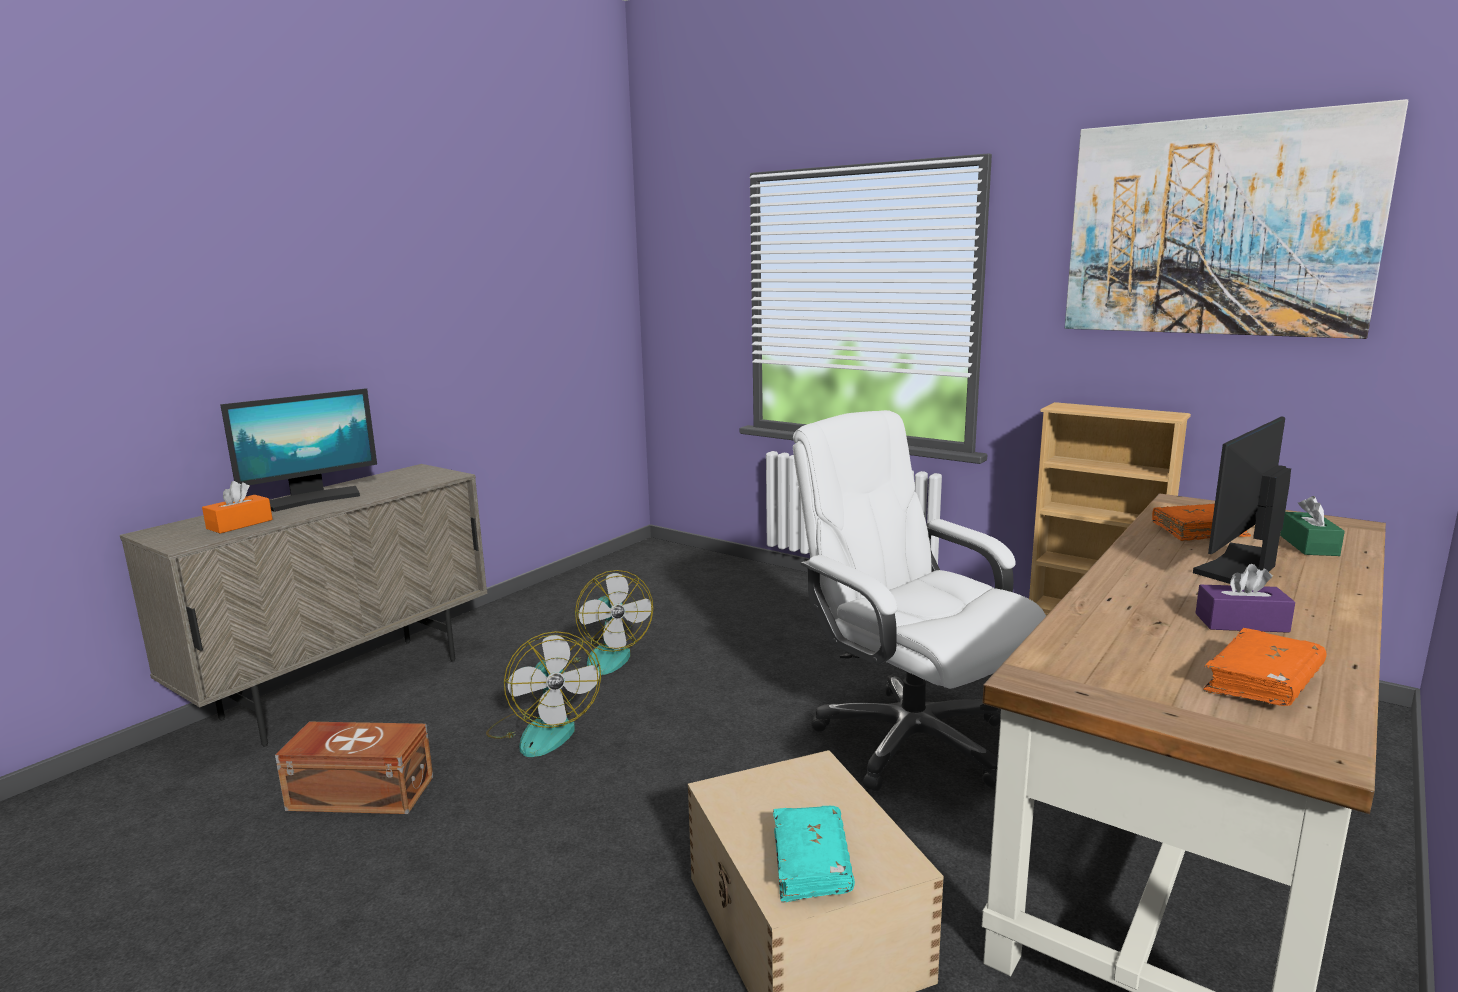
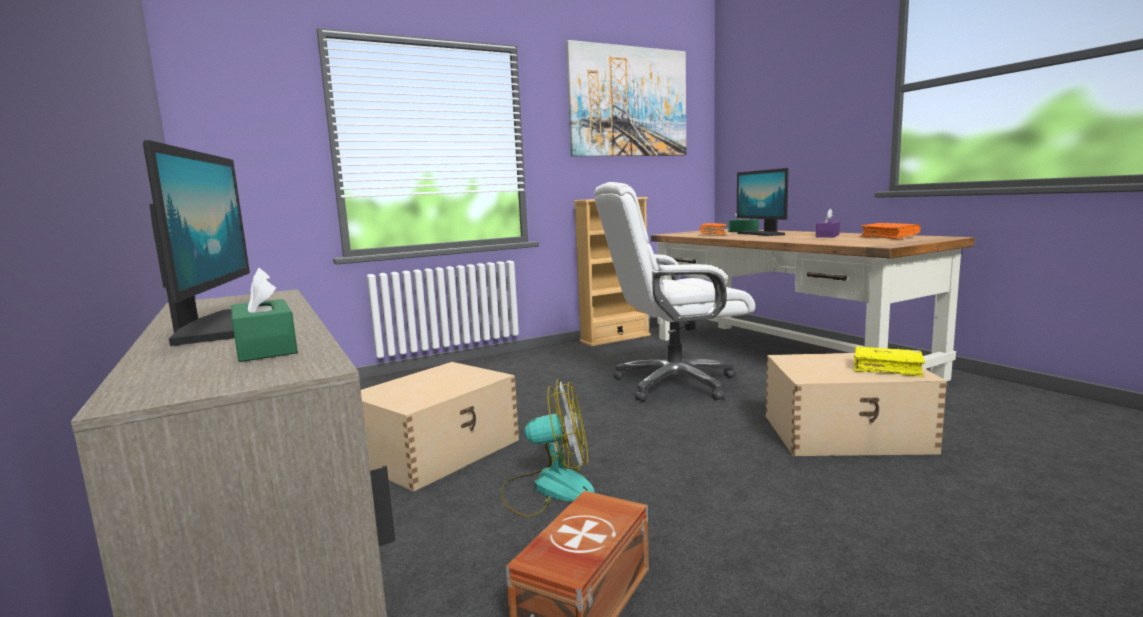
camera: 65 degrees left, 5 degrees down
orange tissue box [202,481,273,534] -> green tissue box [231,267,298,362]
fan [567,570,653,675] -> beige storage box [361,362,519,492]
turquoise book [773,806,855,903] -> yellow book [854,346,926,377]

